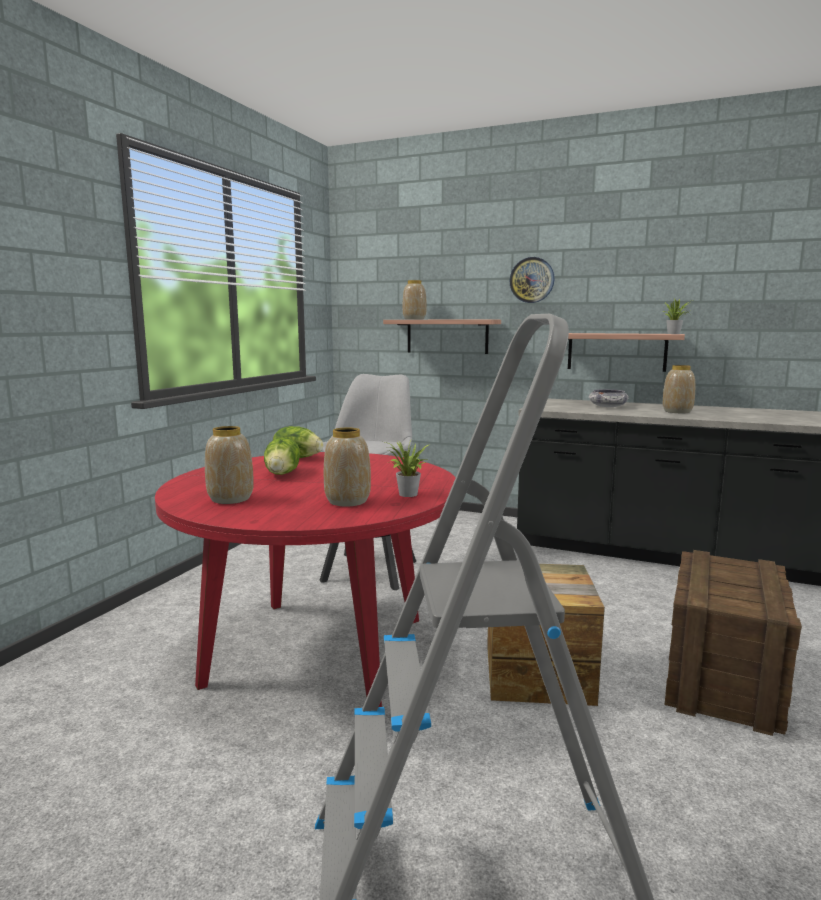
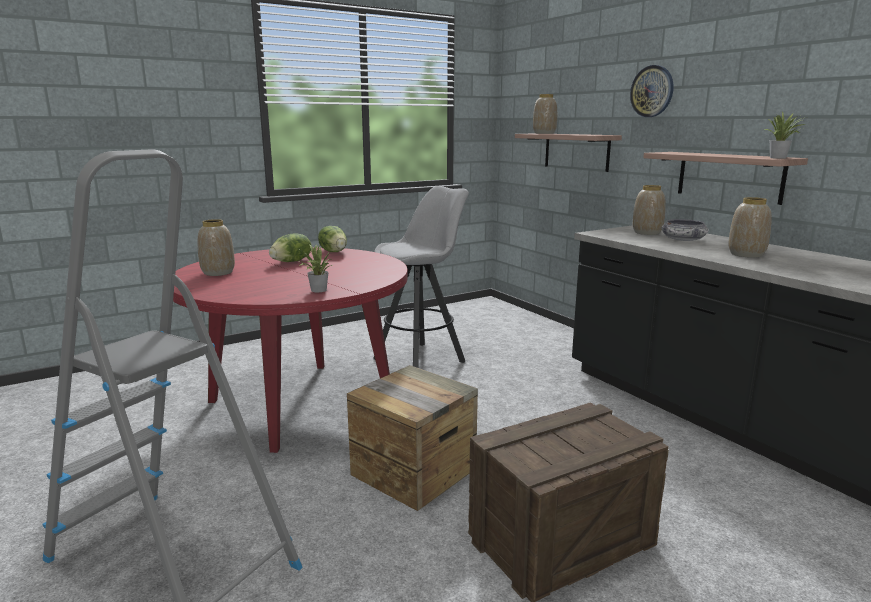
camera: 35 degrees right, 5 degrees up
vase [324,428,371,507] -> vase moved to [633,185,666,235]

